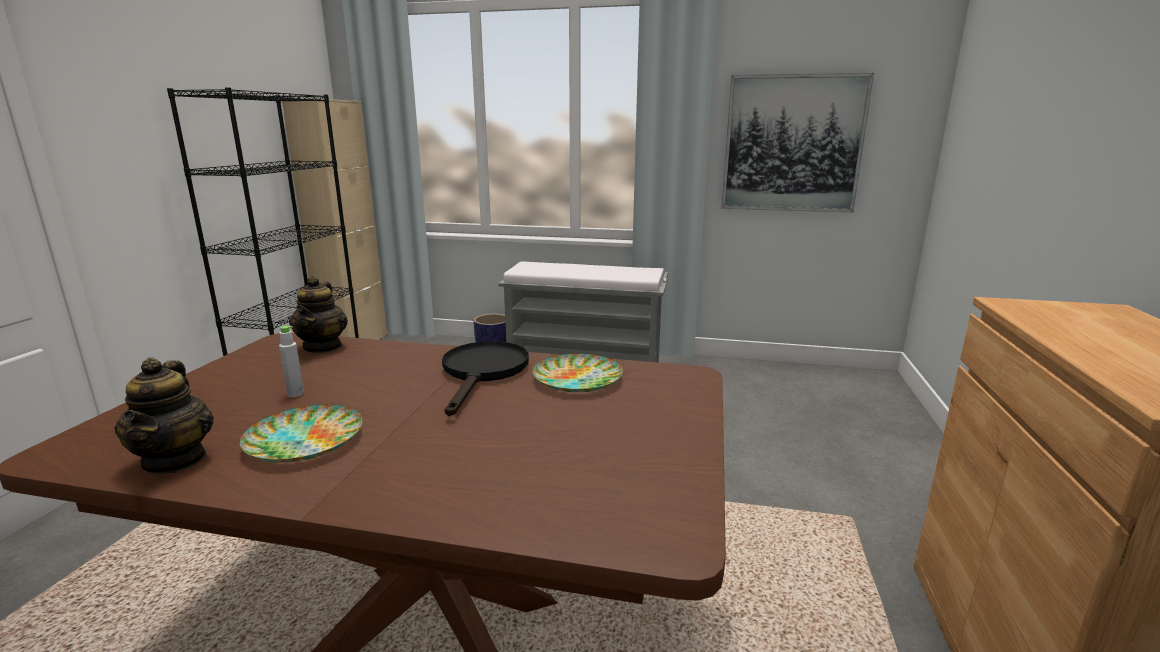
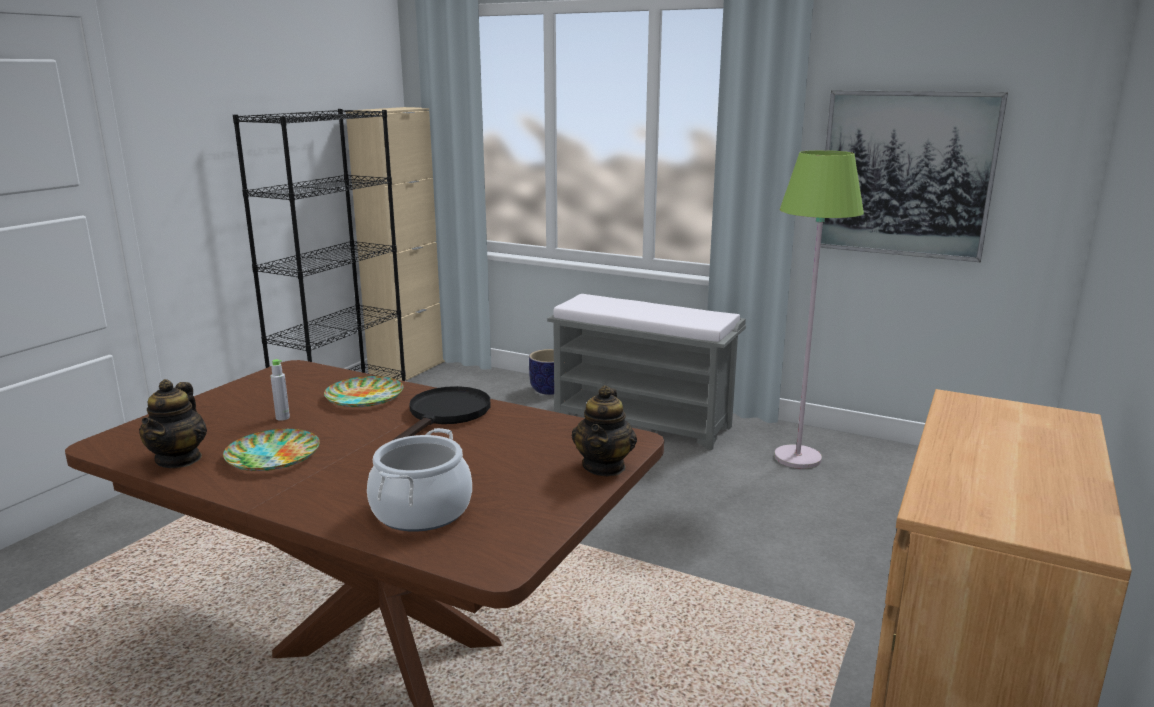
camera: 15 degrees right, 0 degrees up
teapot [289,276,348,353] -> teapot moved to [572,385,637,476]
plate [533,353,623,392] -> plate moved to [324,376,403,407]
none -> cooking pot [367,428,472,532]
none -> green floor lamp [774,150,864,469]

